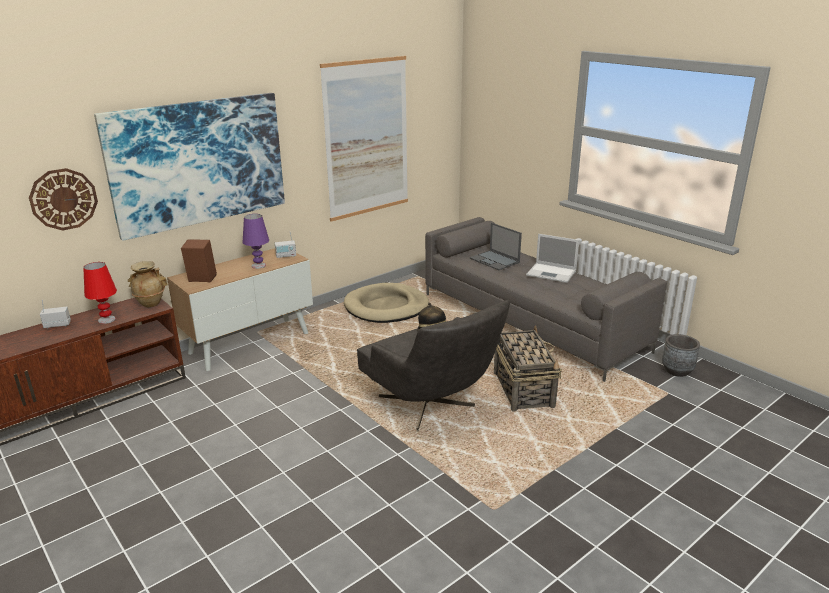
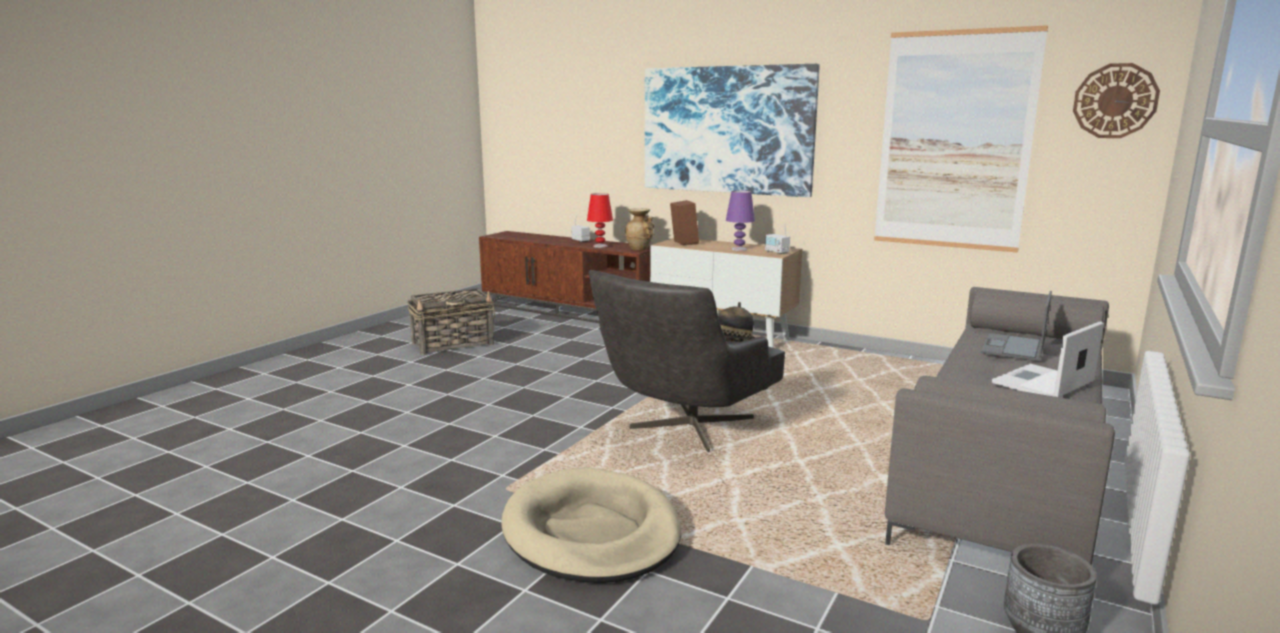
camera: 70 degrees right, 10 degrees down
wall clock [29,168,98,231] -> wall clock moved to [1073,63,1160,138]
beige dog bed [344,283,429,323] -> beige dog bed moved to [501,467,681,583]
basket [494,325,562,412] -> basket moved to [408,288,495,355]
laptop [526,234,579,283] -> laptop turned 45 degrees clockwise [992,321,1104,397]

